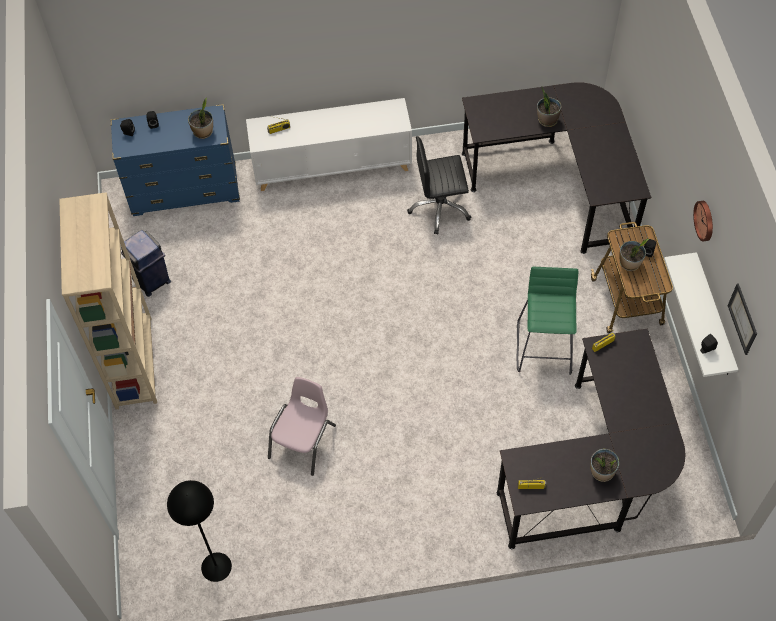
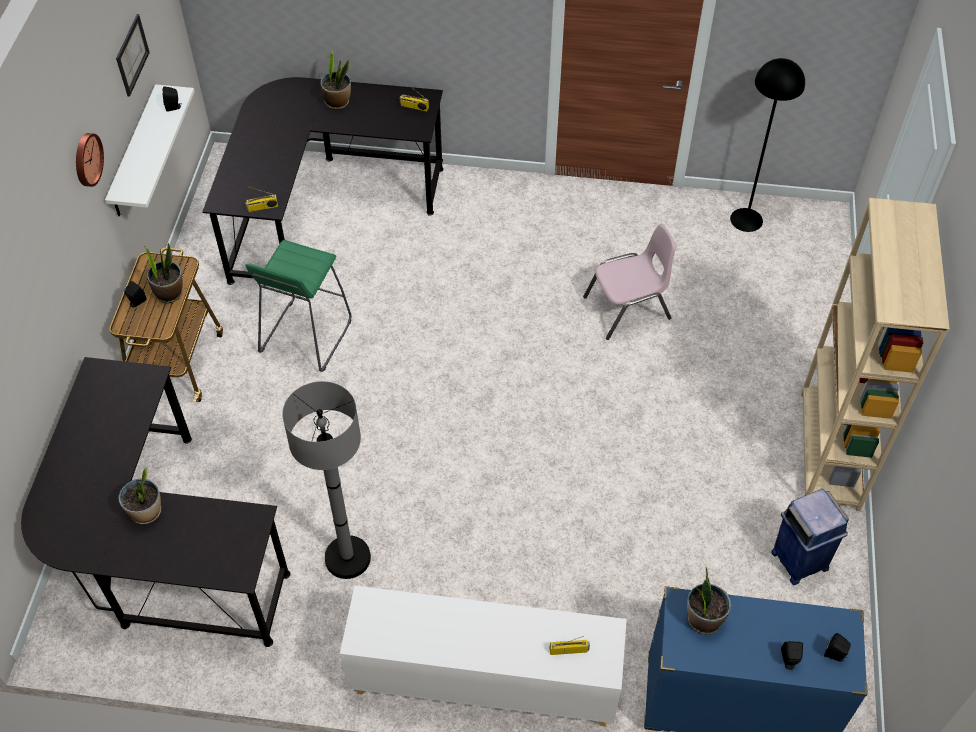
camera: 165 degrees left, 5 degrees down
pink chair [268,377,336,476] -> pink chair turned 150 degrees counterclockwise [583,224,676,340]
black office chair [407,136,471,234] -> grey floor lamp [282,381,371,579]

